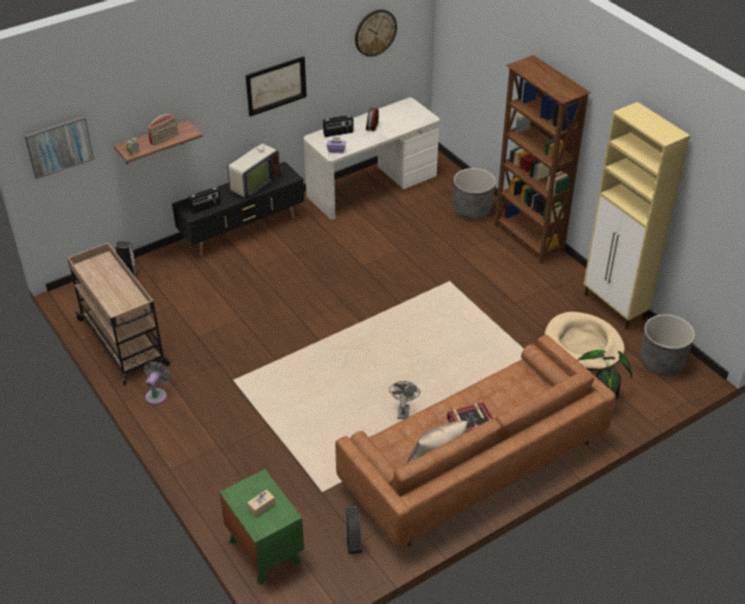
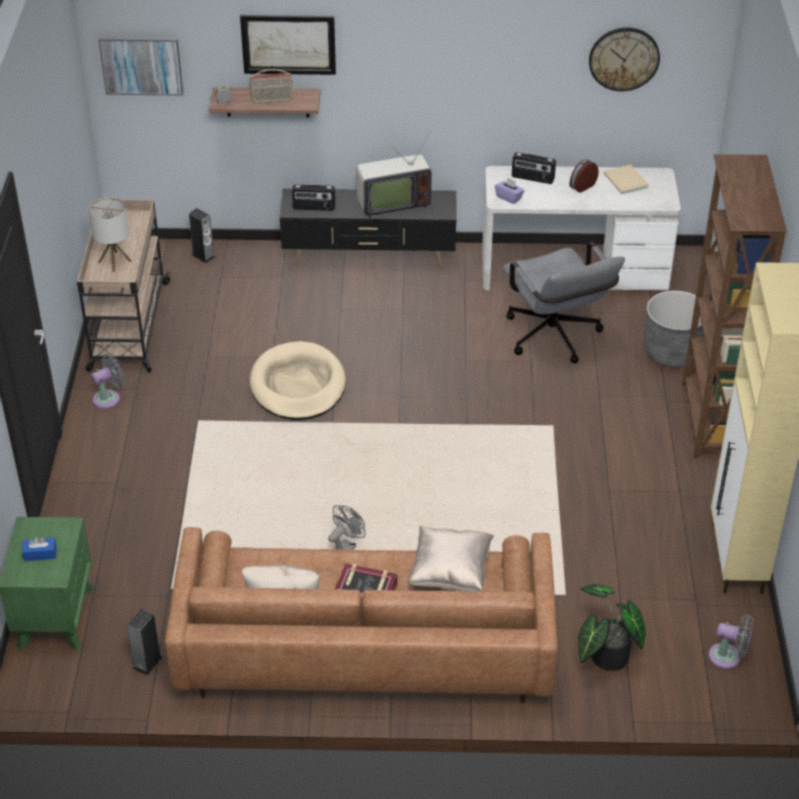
camera: 35 degrees right, 0 degrees up
picture [245,56,307,117] -> picture moved to [240,15,336,75]
beige tissue box [247,490,275,517] -> blue tissue box [22,536,57,561]
beige dog bed [545,312,625,370] -> beige dog bed moved to [250,341,346,420]
grey planter [640,314,695,375] -> grey fan [709,615,754,669]
none -> table lamp [88,197,132,272]
none -> beige pillow [408,526,494,591]
none -> grey office chair [503,242,625,363]
none -> beige book [604,165,649,194]

